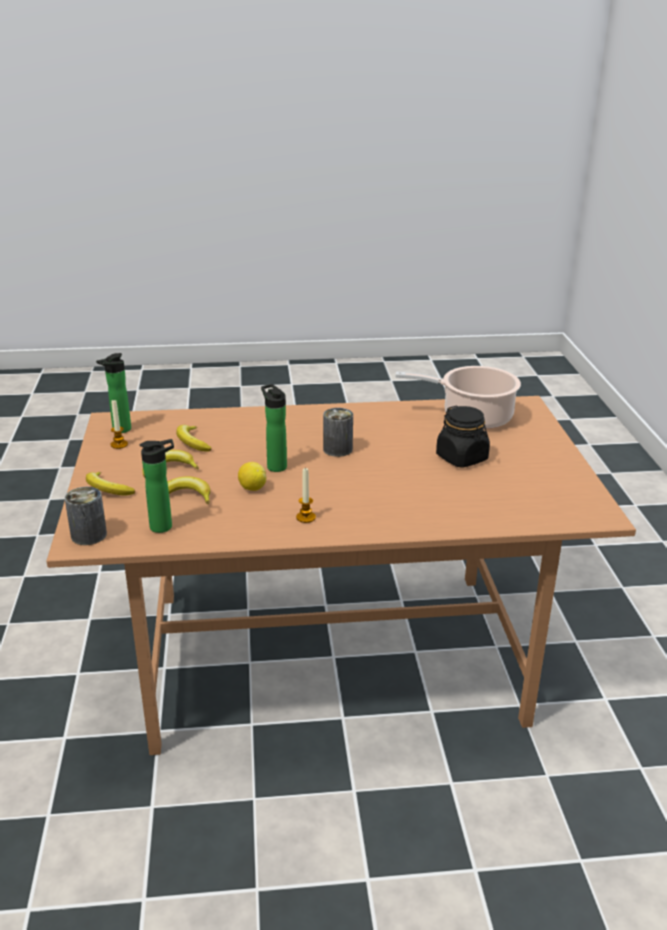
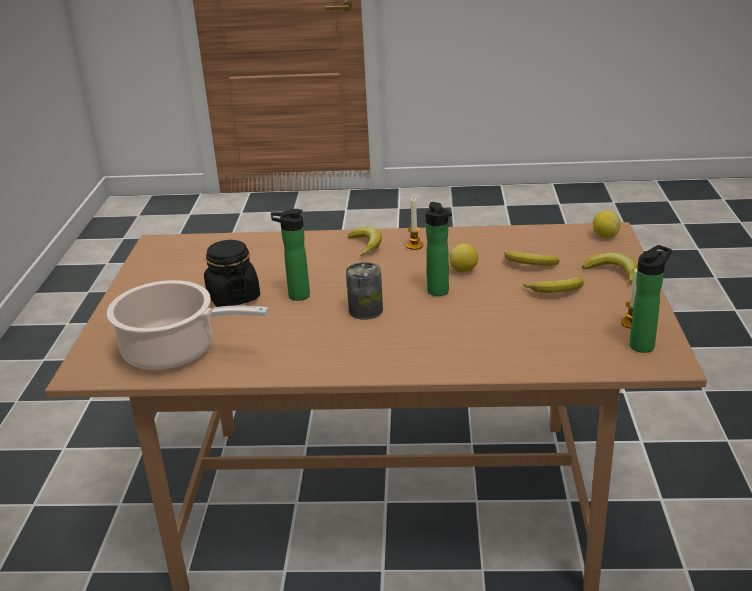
camera: 170 degrees left, 0 degrees up
can [65,487,107,545] -> lemon [593,210,621,238]
bottle [140,439,174,533] -> bottle moved to [271,209,310,301]
banana [176,425,212,451] -> banana moved to [348,227,382,256]

